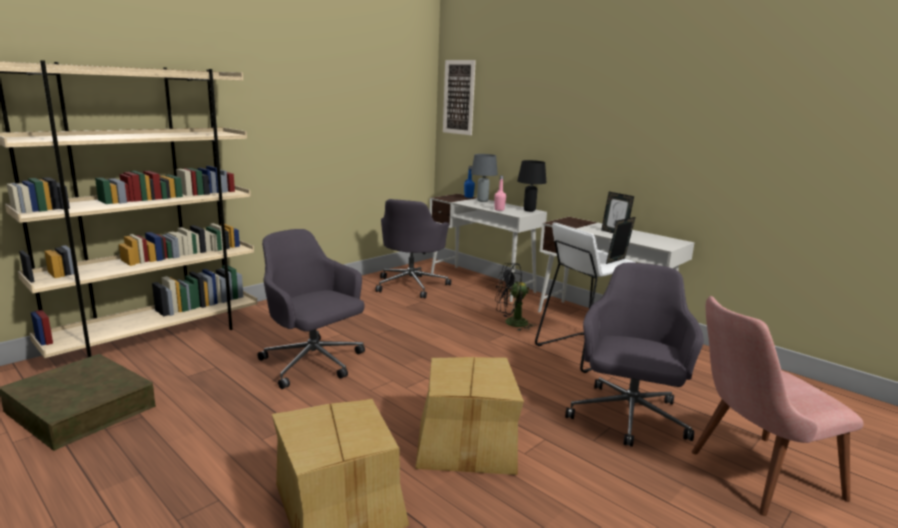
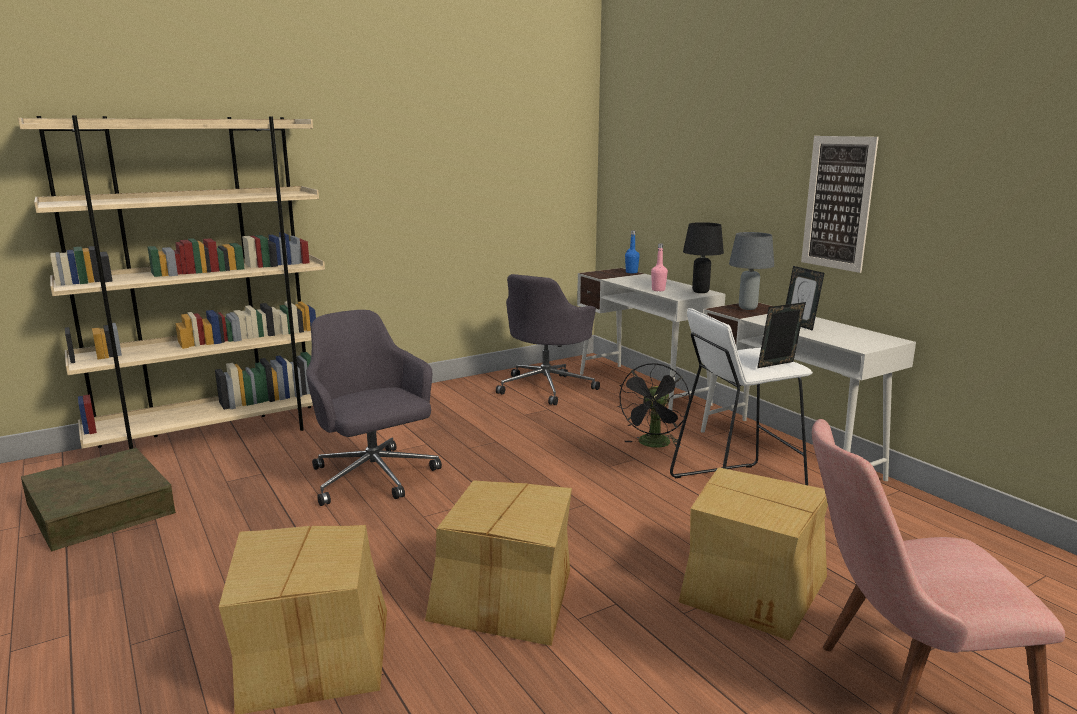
camera: 15 degrees right, 0 degrees up
picture [443,60,476,135] -> picture moved to [801,136,879,273]
grey table lamp [471,154,498,202] -> grey table lamp moved to [729,232,774,310]
black fan [495,263,534,331] -> black fan turned 75 degrees counterclockwise [617,363,690,448]
grey office chair [565,262,704,447] -> cardboard box [679,467,828,641]

